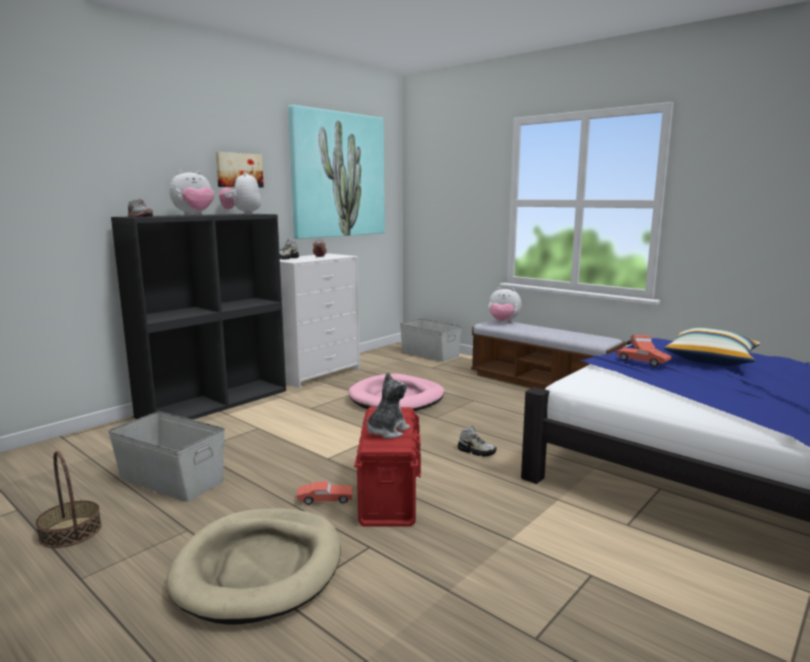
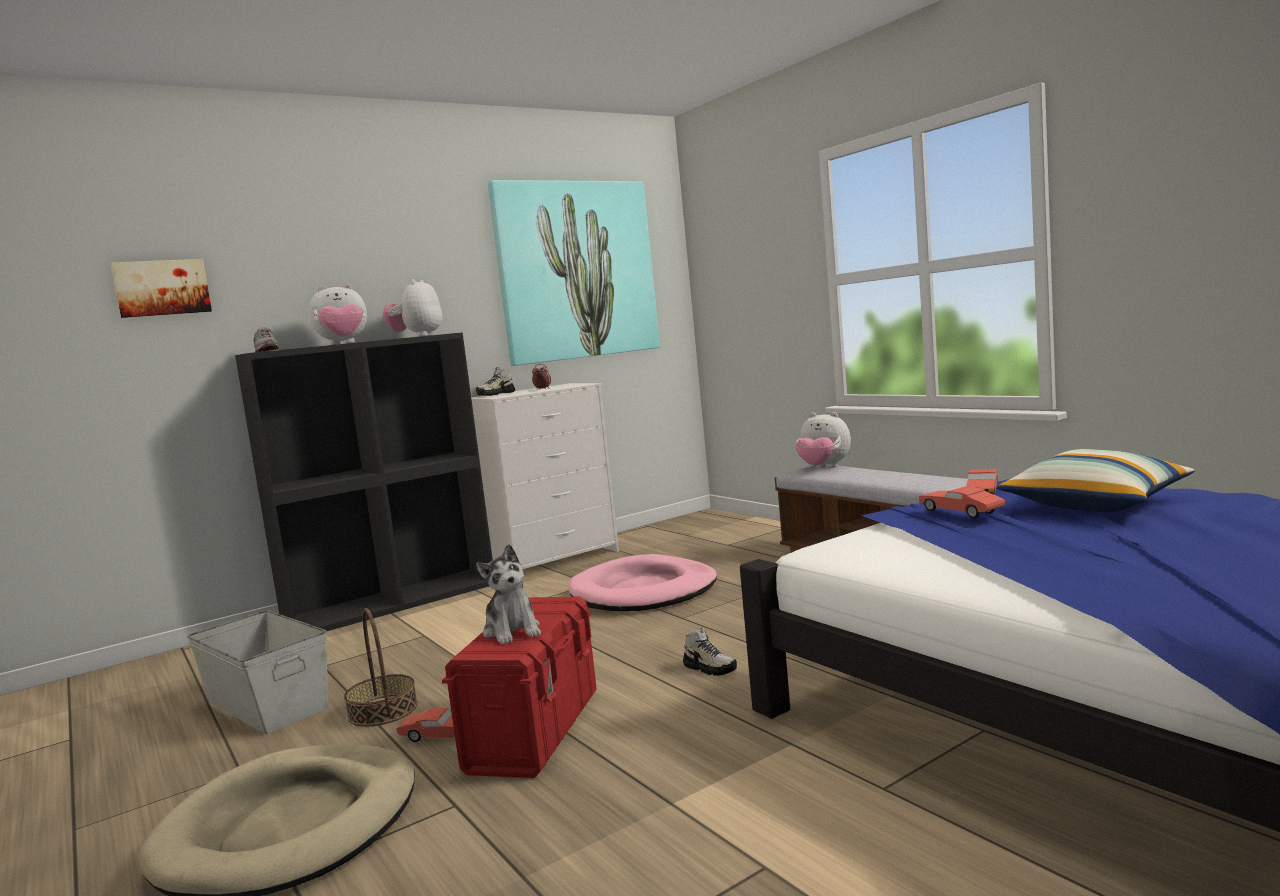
camera: 15 degrees right, 5 degrees down
basket [36,451,102,548] -> basket moved to [344,608,418,727]
picture [216,152,264,188] -> picture moved to [111,259,212,318]
plush toy [367,372,410,439] -> plush toy turned 105 degrees clockwise [476,544,541,645]
grey storage box [400,319,462,362] -> none

